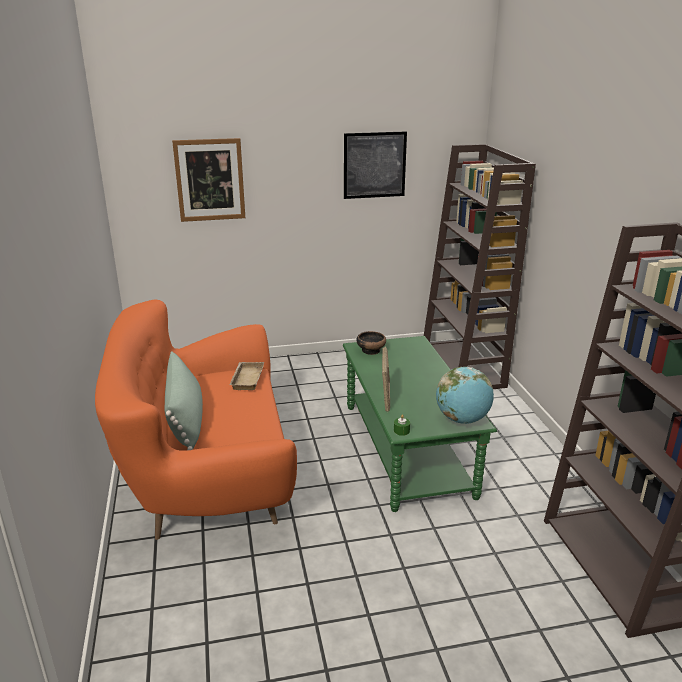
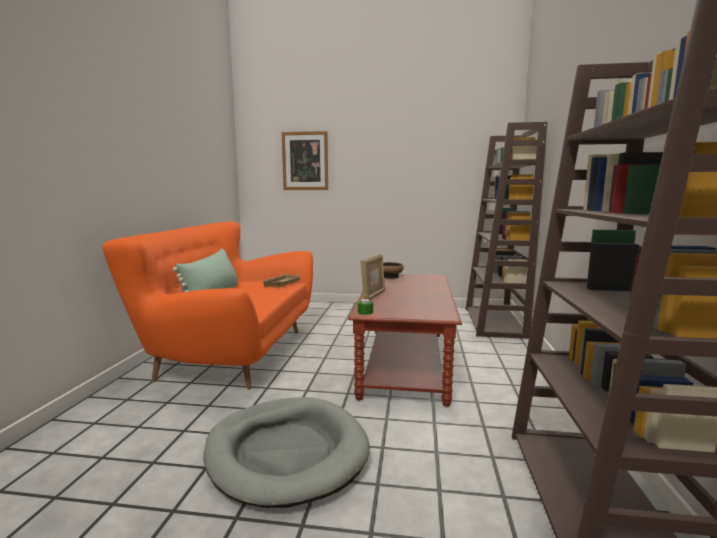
camera: 20 degrees right, 15 degrees down
green coffee table [343,336,497,512] -> brown coffee table [348,274,462,407]
picture [344,131,407,199] -> none
globe [436,367,494,424] -> none
none -> grey dog bed [204,397,370,508]

